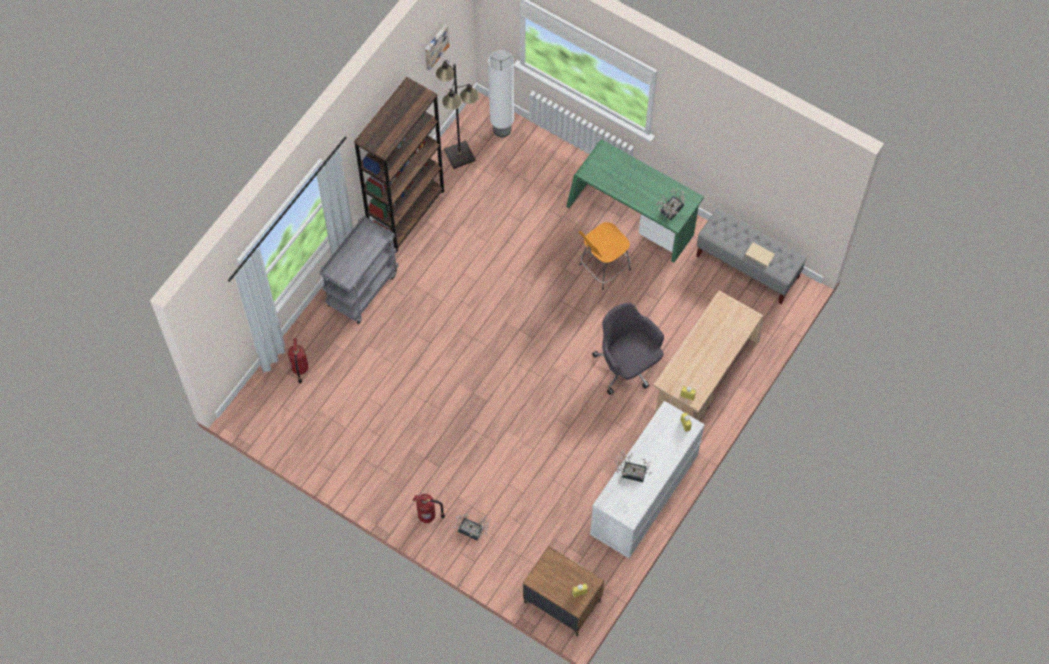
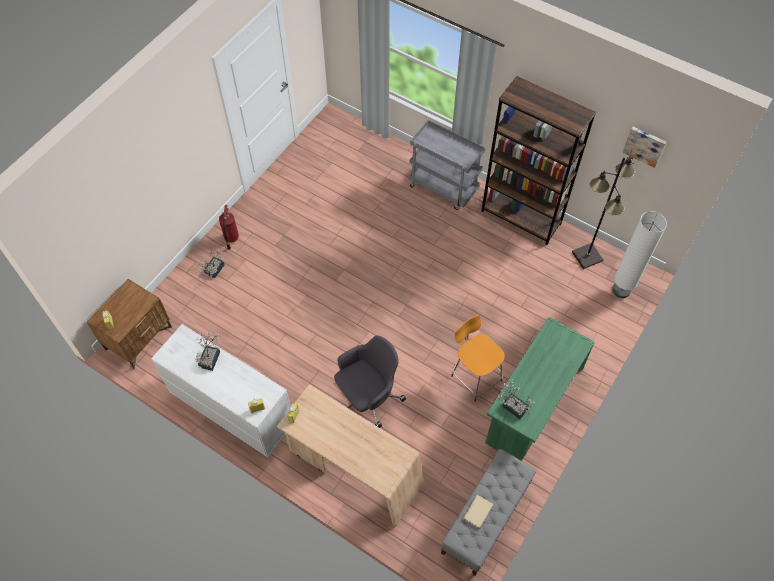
camera: 90 degrees right, 5 degrees down
fire extinguisher [288,338,309,384] -> none

